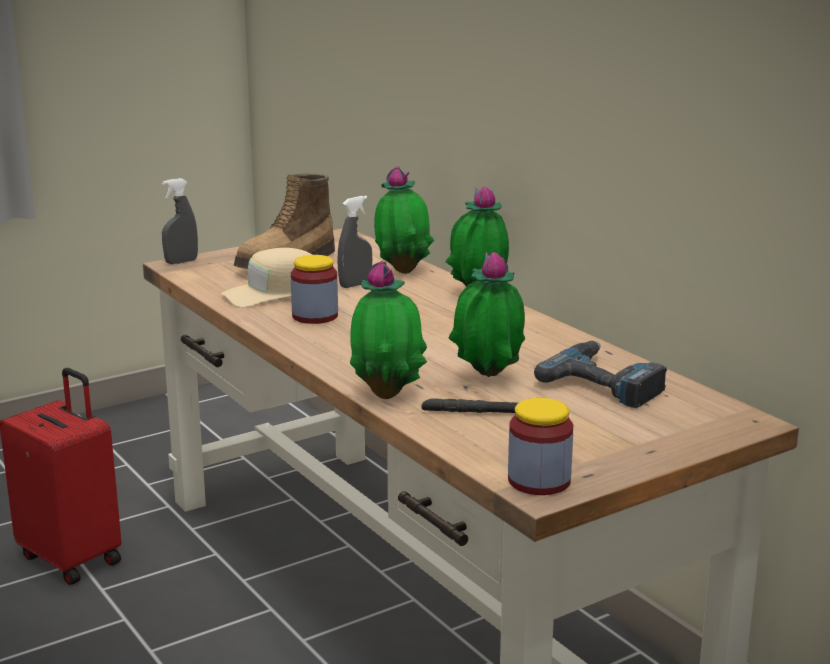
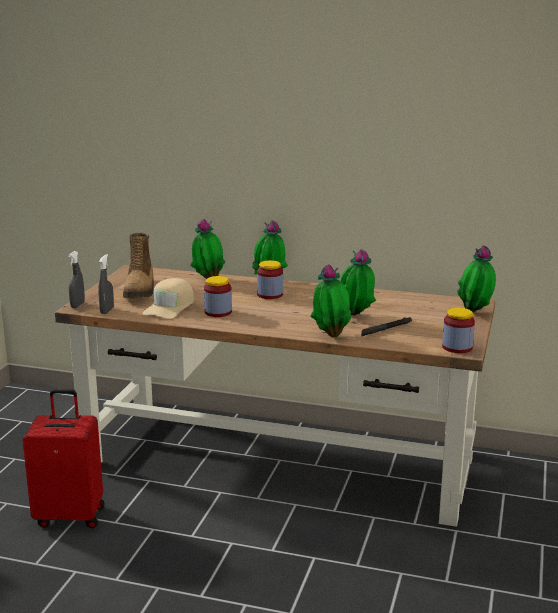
camera: 40 degrees left, 0 degrees up
grey spray bottle [337,196,372,288] -> grey spray bottle moved to [98,254,114,314]
power drill [534,341,667,408] -> none
none -> jar [257,260,283,299]
none -> potted plant [457,245,496,312]

